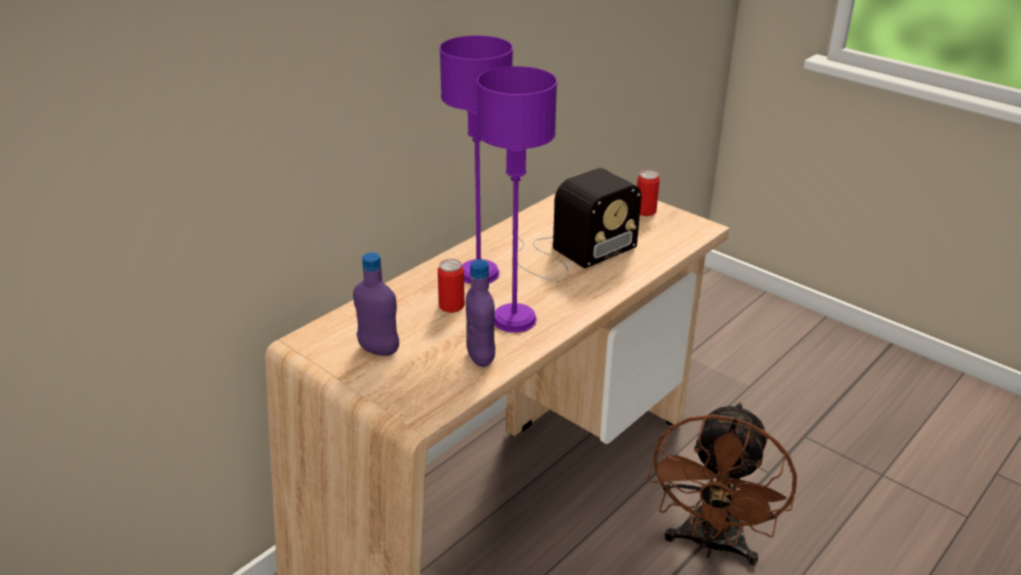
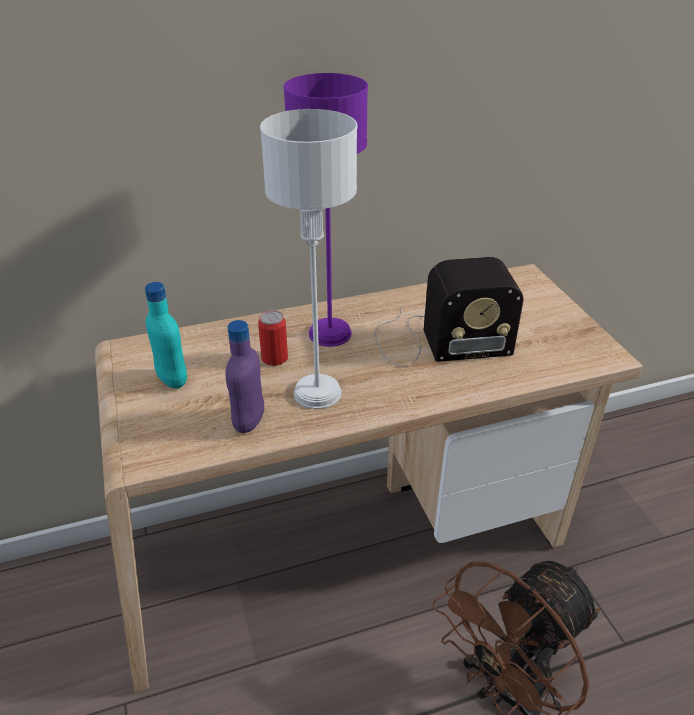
camera: 30 degrees right, 5 degrees up
purple bottle [353,252,399,356] -> turquoise bottle [145,282,187,388]
purple table lamp [477,66,557,333] -> white table lamp [260,109,357,409]
can [637,170,660,216] -> none

